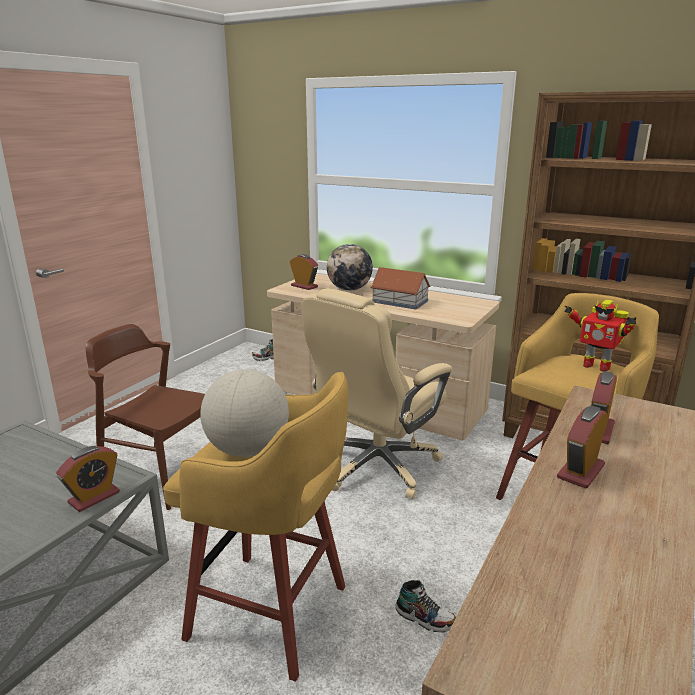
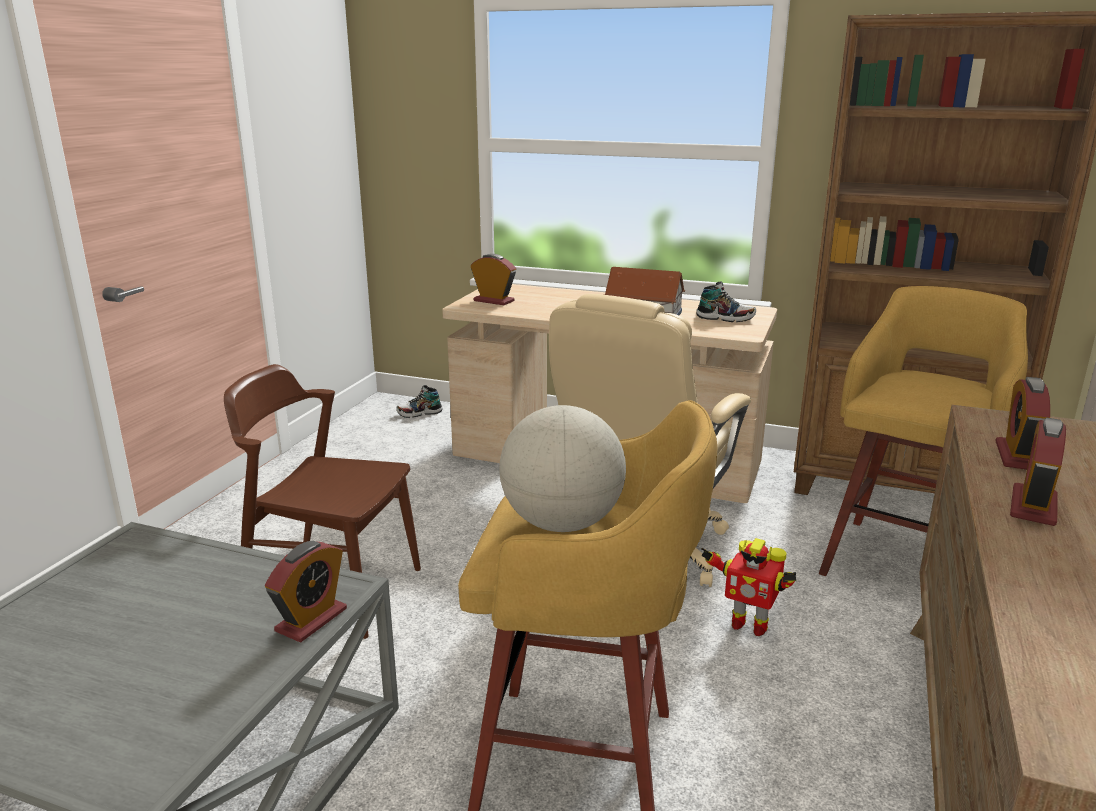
camera: 10 degrees left, 0 degrees up
globe [327,244,373,291] -> none
shoe [395,580,456,632] -> shoe moved to [696,281,756,322]
toy robot [565,300,636,372] -> toy robot moved to [701,538,796,636]

